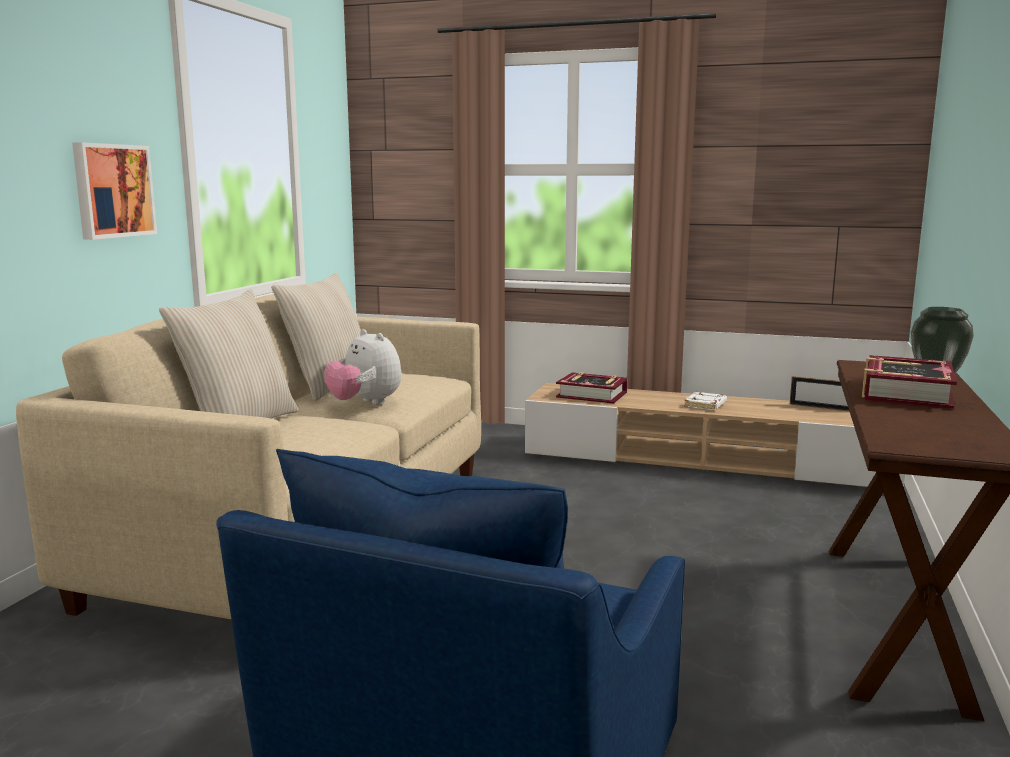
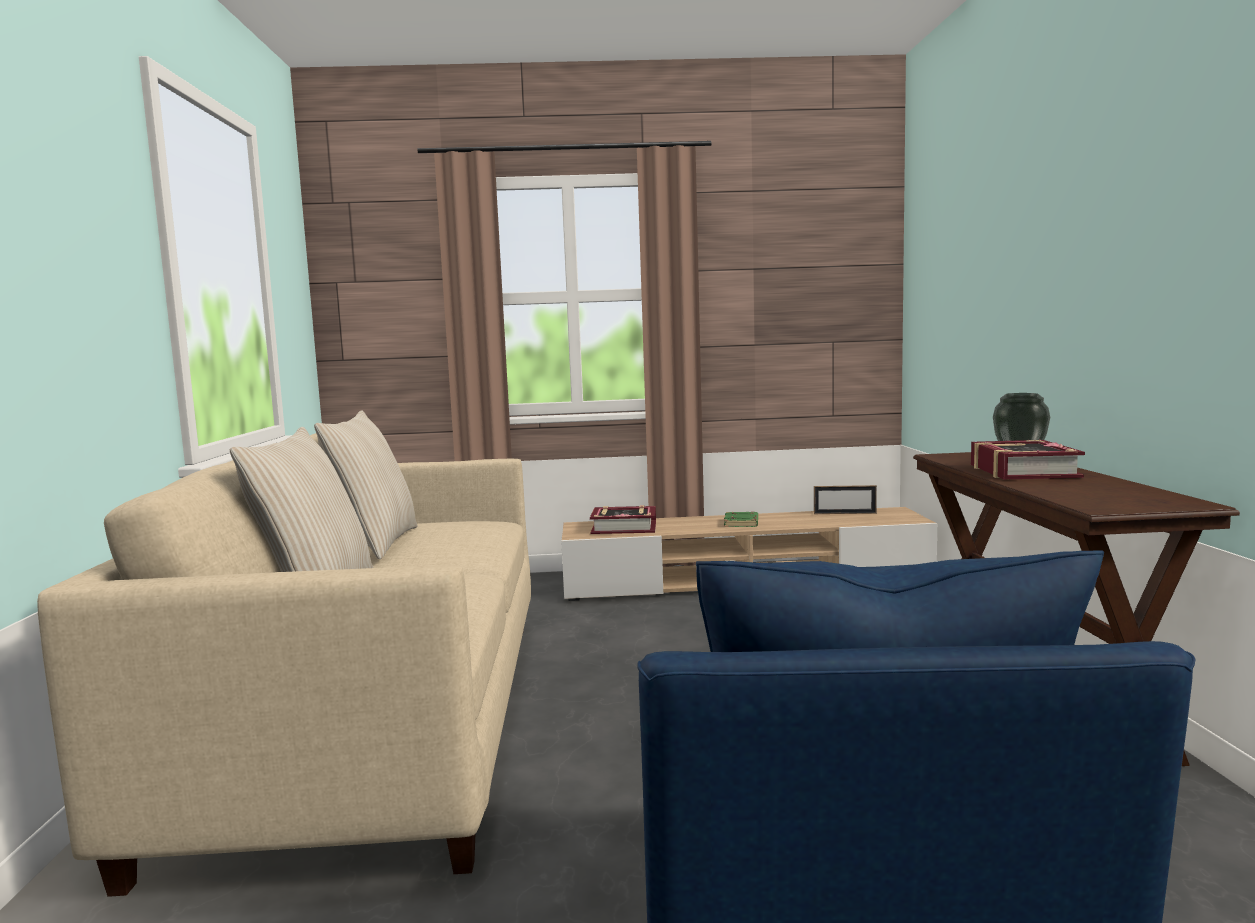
camera: 20 degrees left, 5 degrees down
picture [72,142,157,240] -> none
plush toy [324,329,402,405] -> none
white book [684,392,727,410] -> green book [724,512,758,527]

